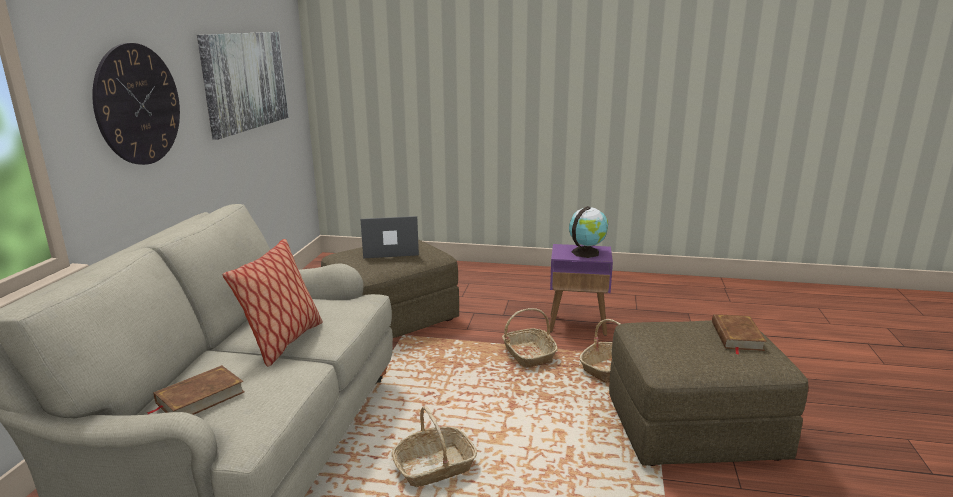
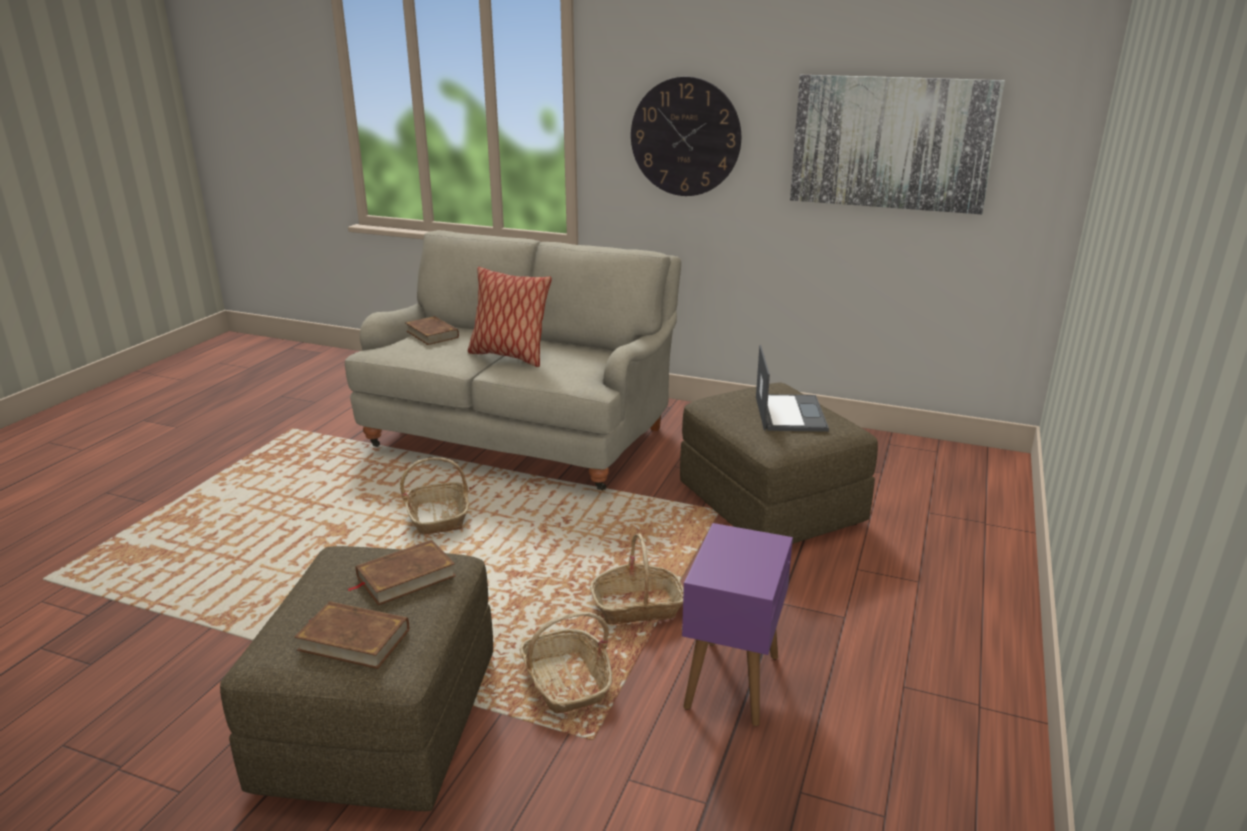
camera: 100 degrees right, 5 degrees up
globe [569,206,608,258] -> none
none -> brown book [348,540,456,605]

